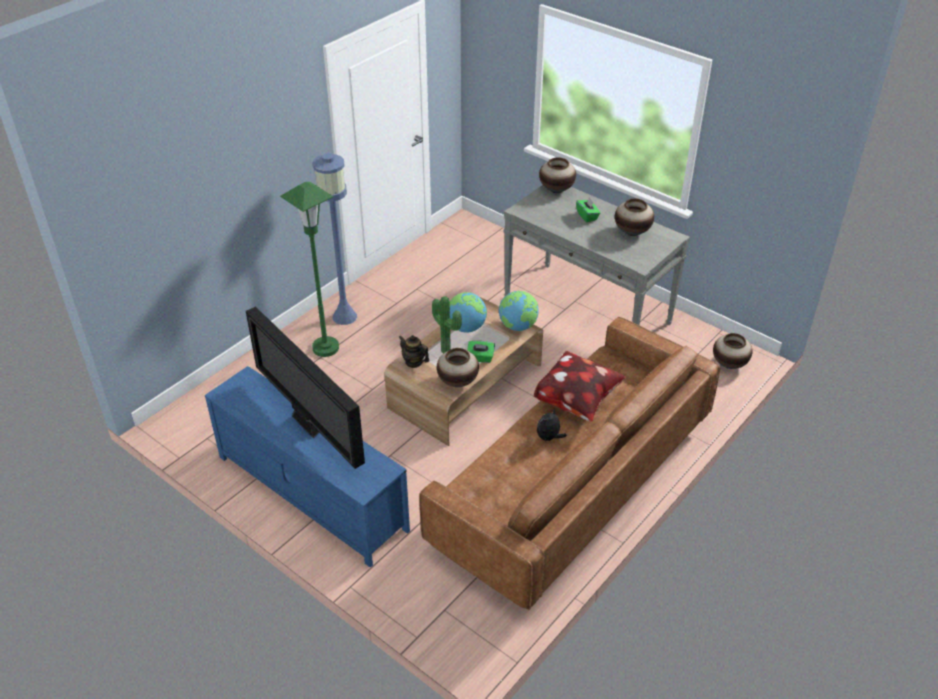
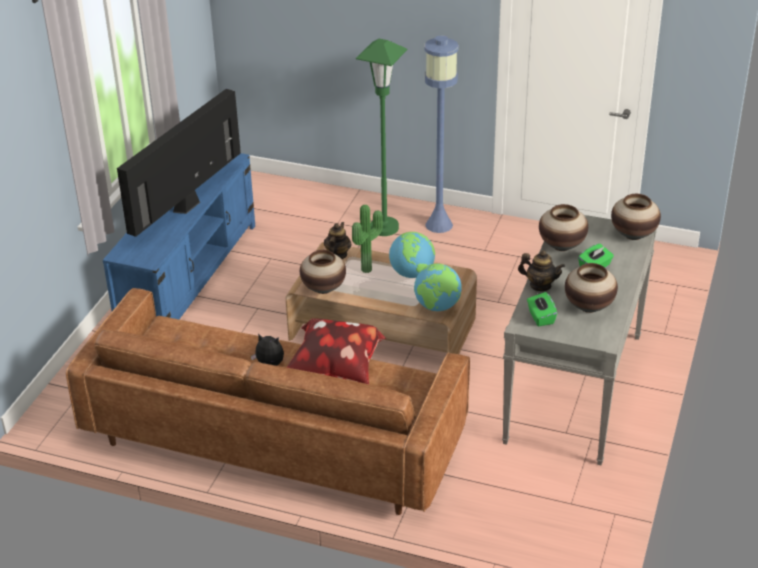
camera: 70 degrees right, 5 degrees down
green tissue box [467,341,495,363] -> green tissue box moved to [527,292,557,326]
vase [713,333,752,369] -> vase moved to [539,204,588,251]
none -> teapot [518,250,565,291]

